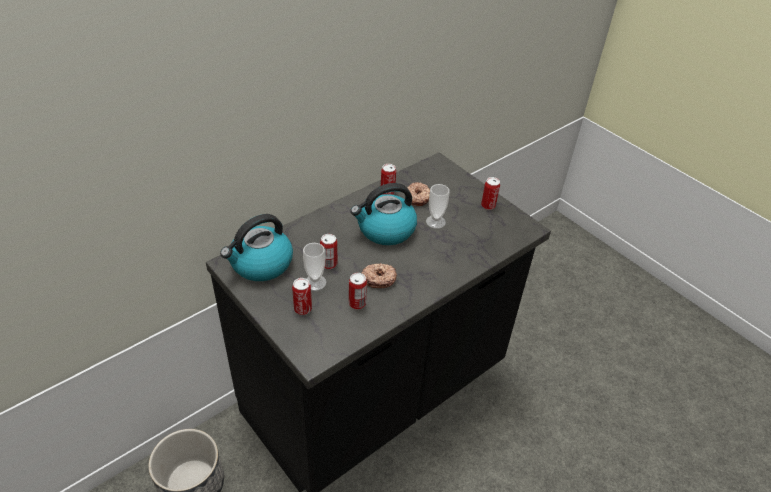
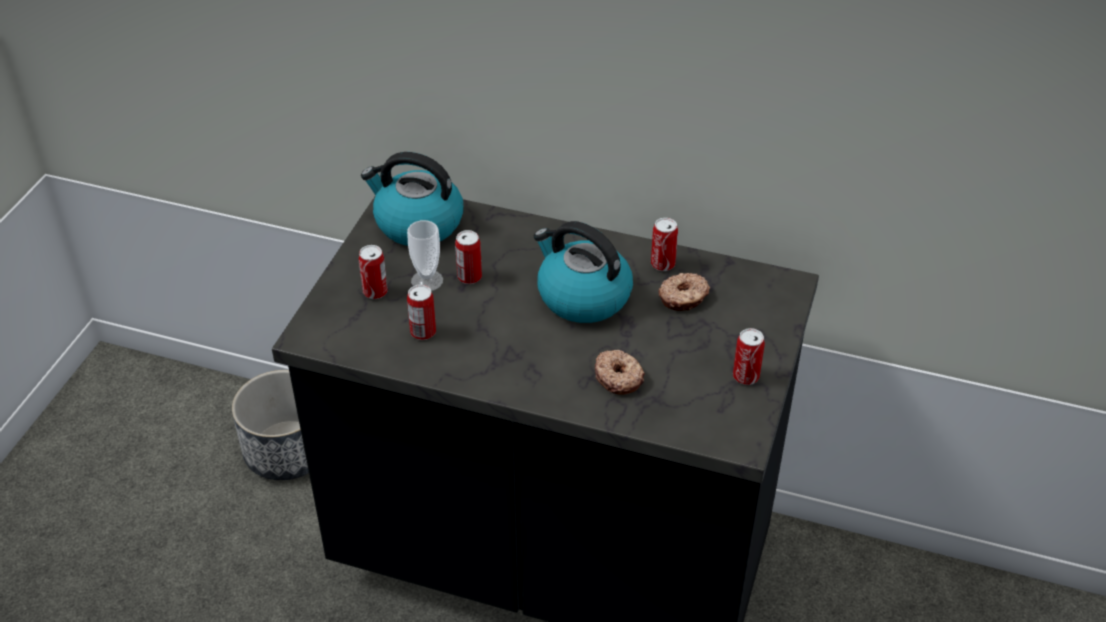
camera: 60 degrees right, 0 degrees up
donut [362,263,397,288] -> donut moved to [595,350,645,395]
cup [426,184,449,229] -> none

